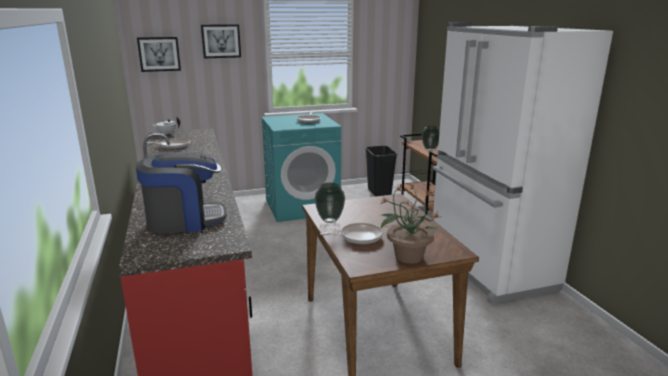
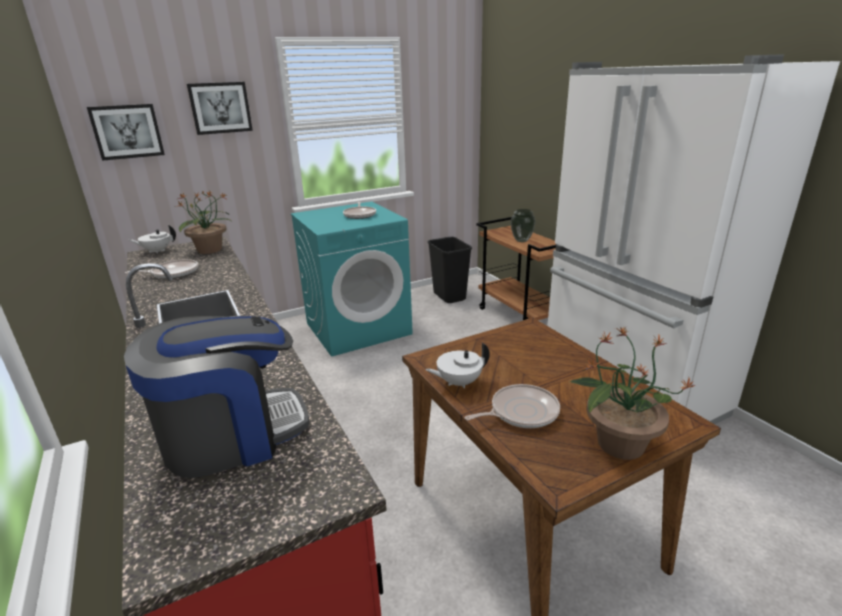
camera: 10 degrees left, 5 degrees up
vase [315,183,345,223] -> white teapot [426,343,490,388]
none -> potted plant [177,191,231,254]

